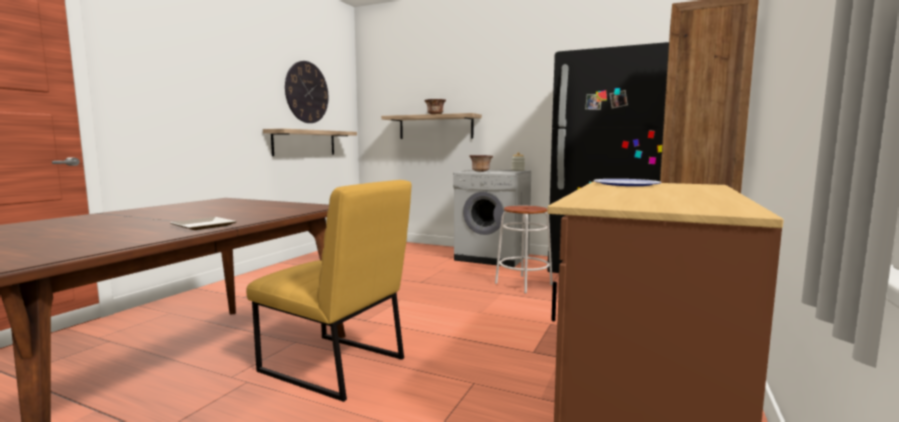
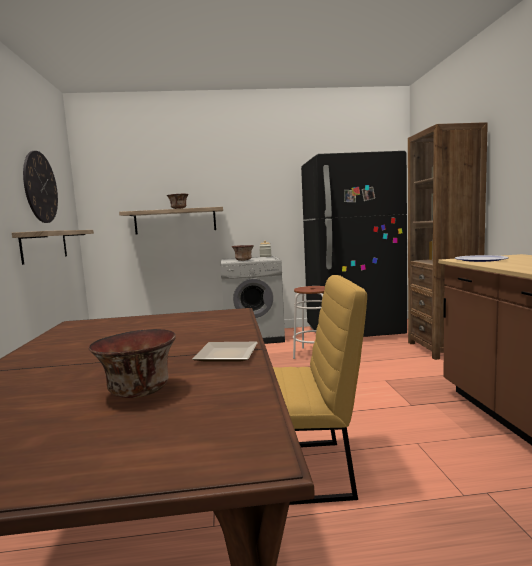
camera: 30 degrees left, 0 degrees up
none -> bowl [88,329,176,398]

